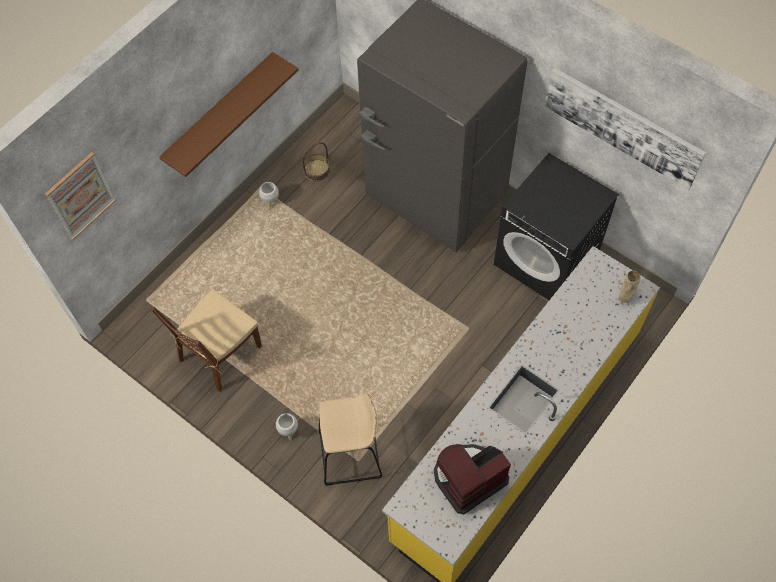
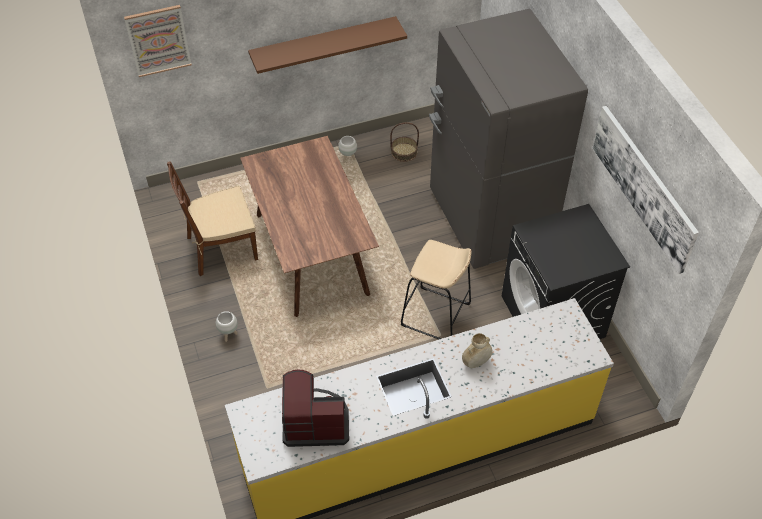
camera: 30 degrees right, 10 degrees down
beige stool [319,394,382,486] -> beige stool moved to [401,240,472,339]
beige vase [618,271,641,303] -> beige vase moved to [462,333,493,368]
none -> brown dining table [240,136,379,317]

